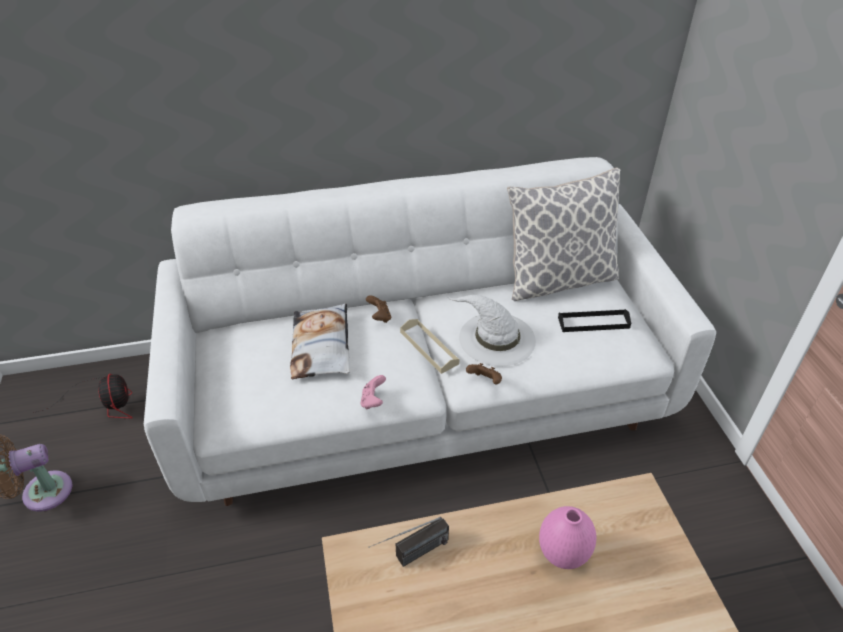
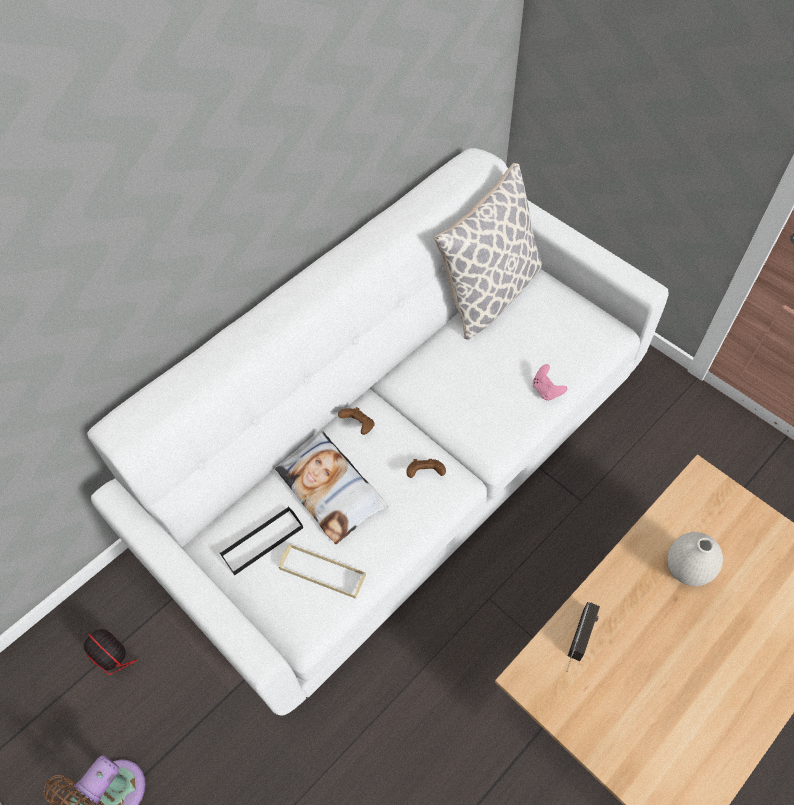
camera: 30 degrees left, 15 degrees up
pink game controller [361,375,386,409] -> pink game controller moved to [533,364,568,401]
beige tray [400,319,459,374] -> beige tray moved to [278,544,366,599]
white hat [447,295,536,366] -> none
brown game controller [466,363,502,384] -> brown game controller moved to [407,459,446,478]
pink vase [539,506,597,569] -> white vase [667,532,723,586]
black tray [558,309,631,332] -> black tray moved to [220,506,303,575]

